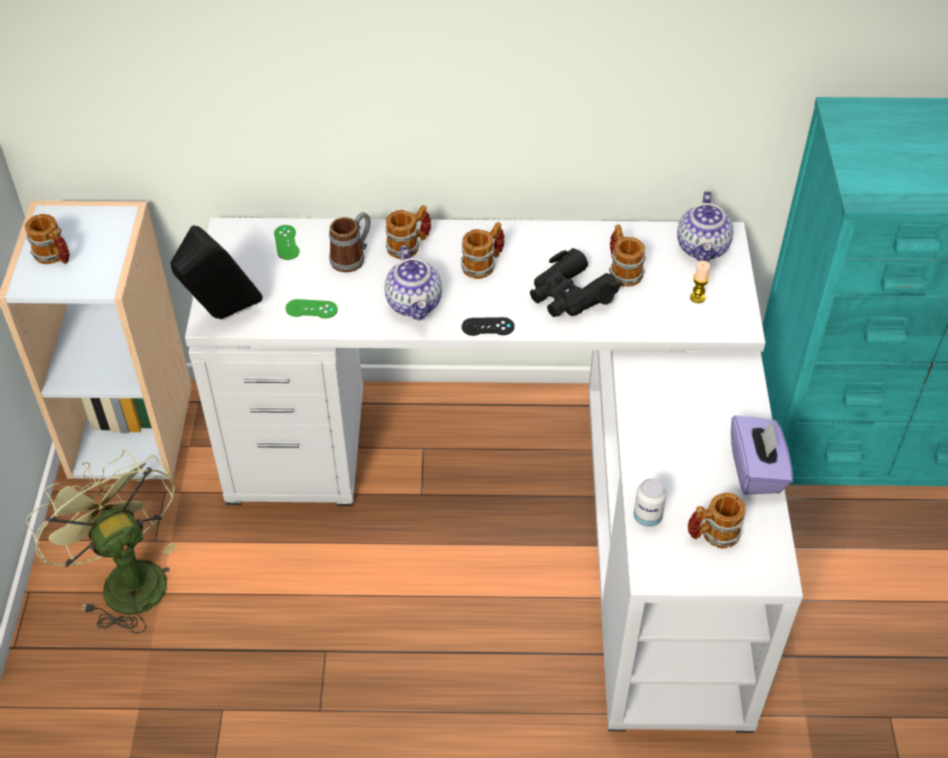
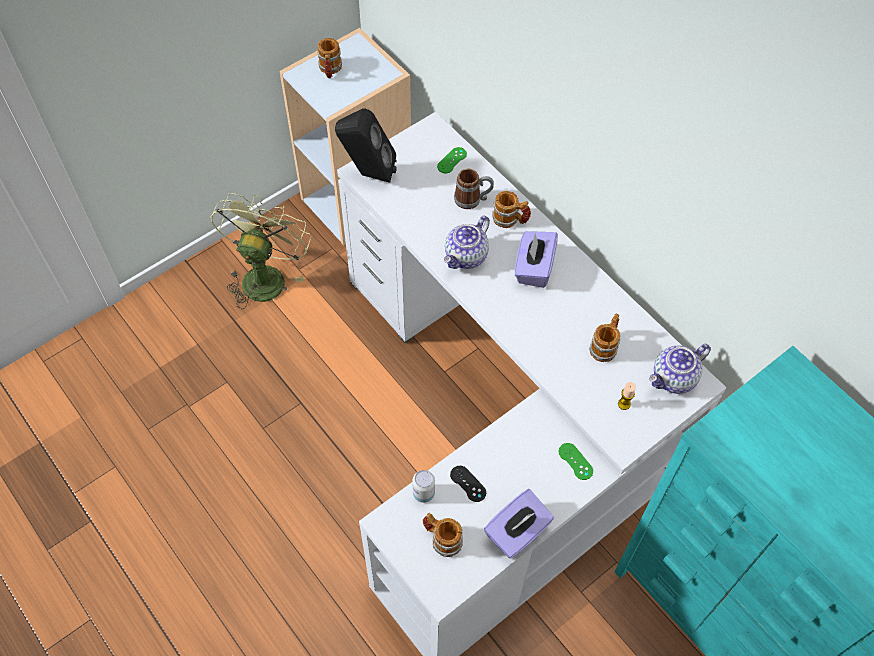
camera: 50 degrees right, 10 degrees up
green game controller [286,299,338,318] -> green game controller moved to [559,443,593,480]
mug [461,222,505,279] -> purple tissue box [515,231,558,288]
black game controller [462,317,515,336] -> black game controller moved to [450,466,486,502]
black binoculars [530,248,621,317] -> none

